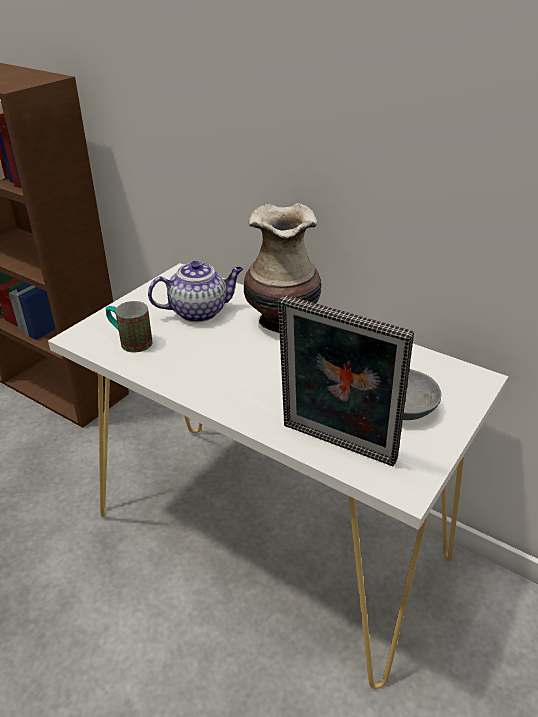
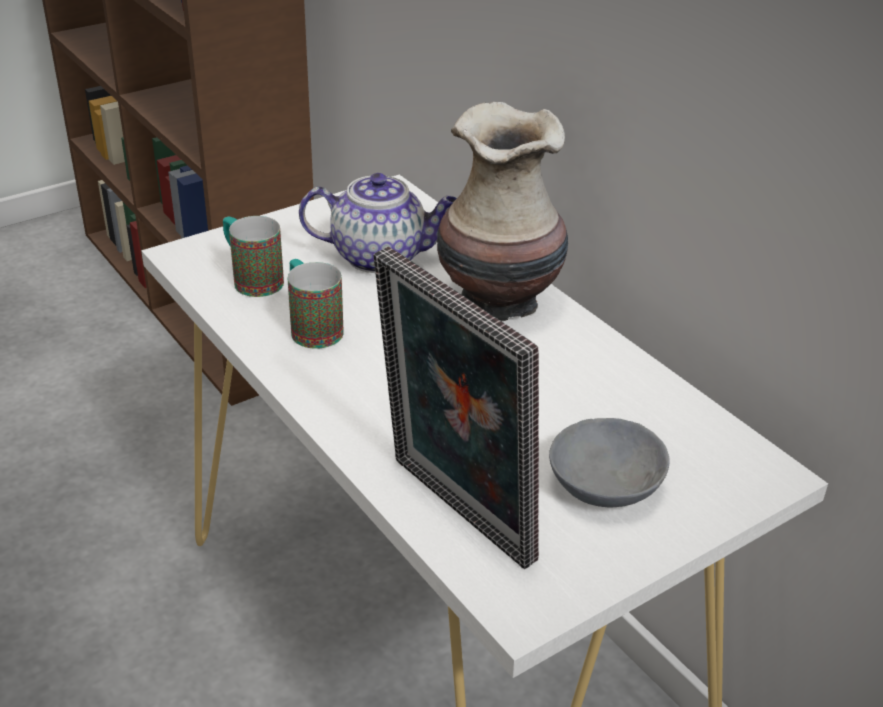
camera: 20 degrees right, 0 degrees up
none -> mug [288,259,344,349]

